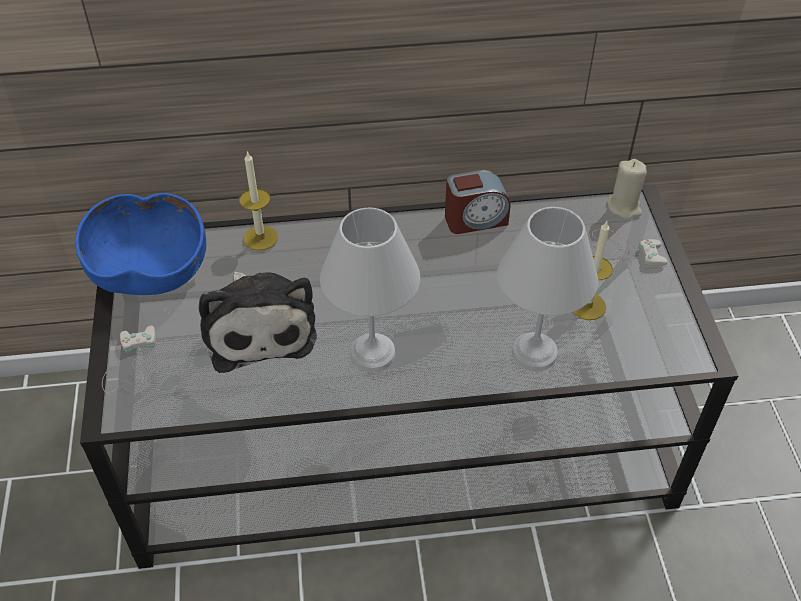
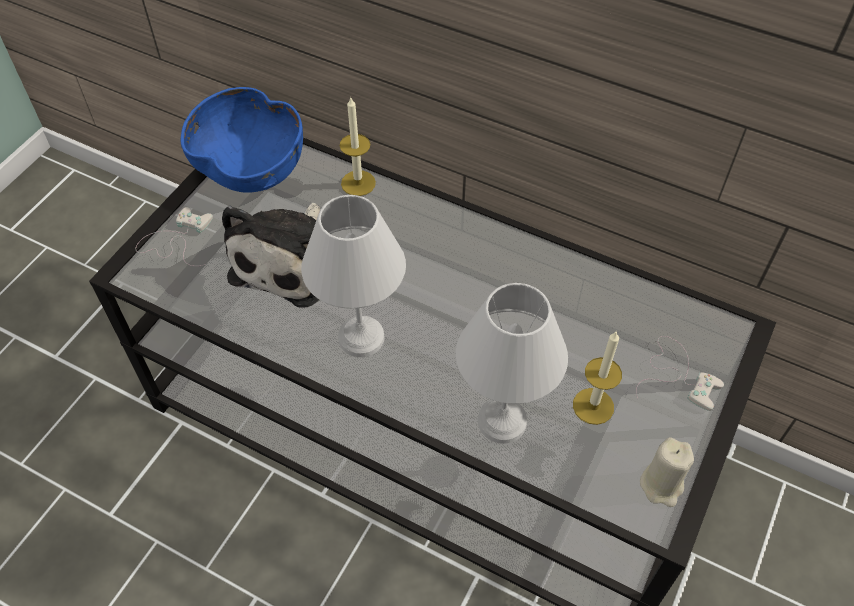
camera: 35 degrees right, 5 degrees up
alarm clock [445,170,511,234] -> none
beige candle [608,159,647,219] -> beige candle moved to [640,437,694,507]

